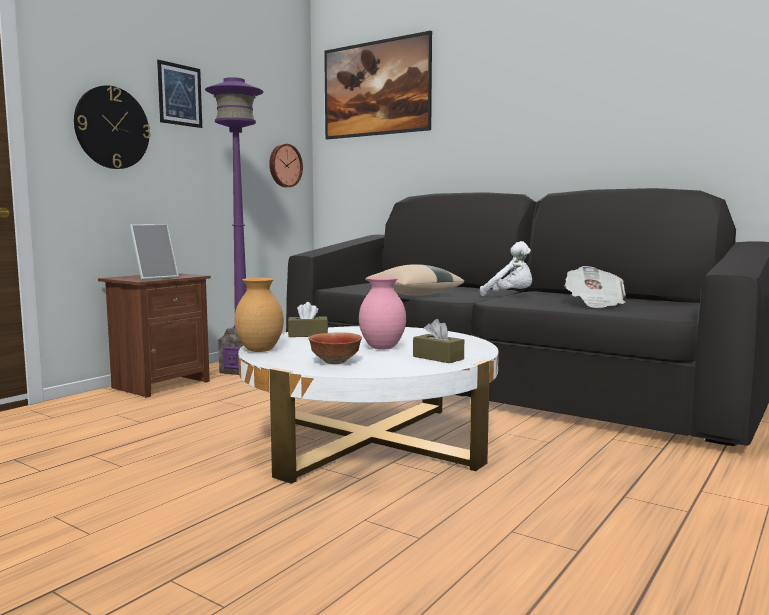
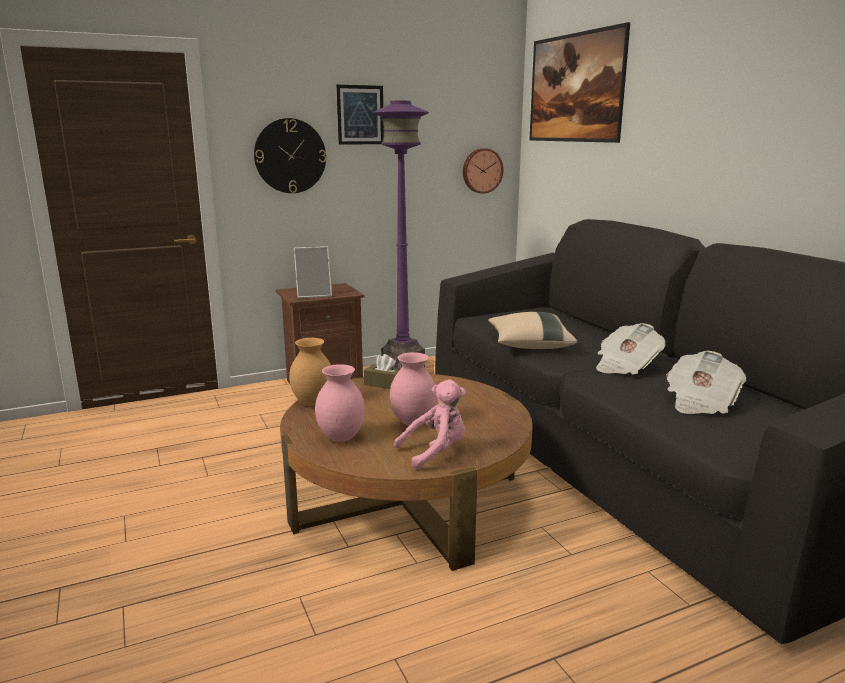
camera: 30 degrees right, 10 degrees up
white coffee table [238,326,499,484] -> brown coffee table [280,374,533,571]
bowl [308,333,362,364] -> pink vase [315,364,365,442]
brown tissue box [413,319,464,363] -> pink plush toy [394,380,466,470]
white plush toy [480,241,532,296] -> newspaper [596,323,665,375]

